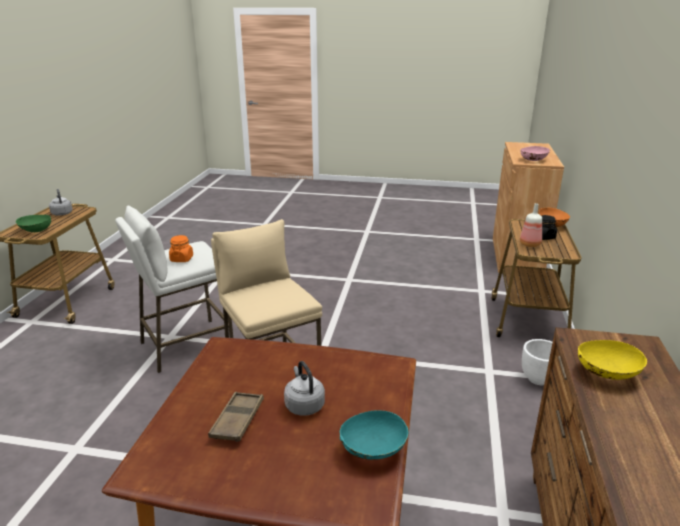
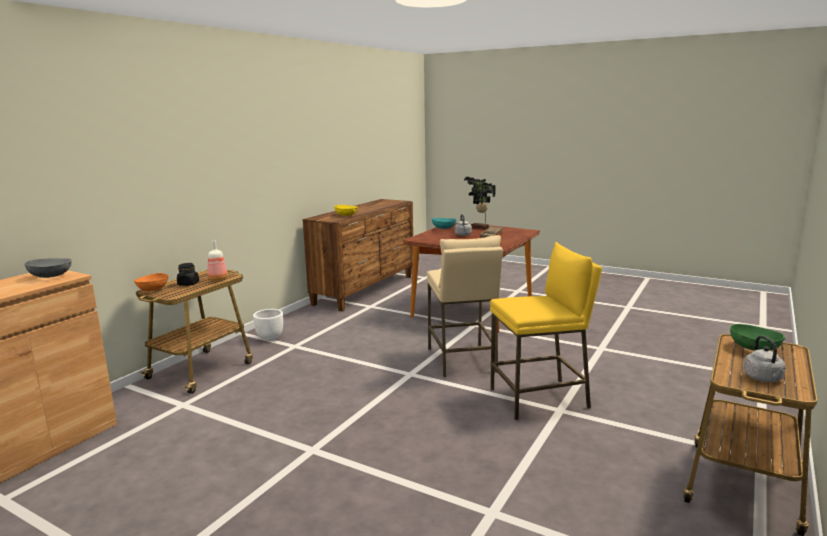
camera: 160 degrees left, 10 degrees down
white stool [115,206,233,373] -> yellow stool [490,242,602,420]
orange jar [169,235,193,262] -> none
pink bowl [520,146,550,161] -> grey bowl [24,258,72,278]
none -> potted plant [464,177,496,229]

